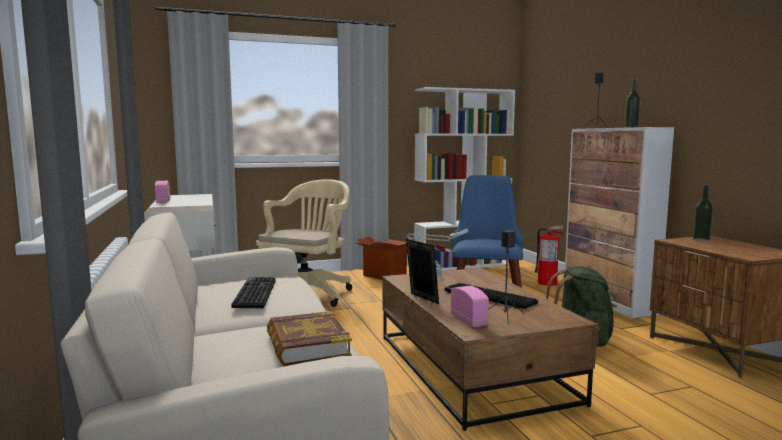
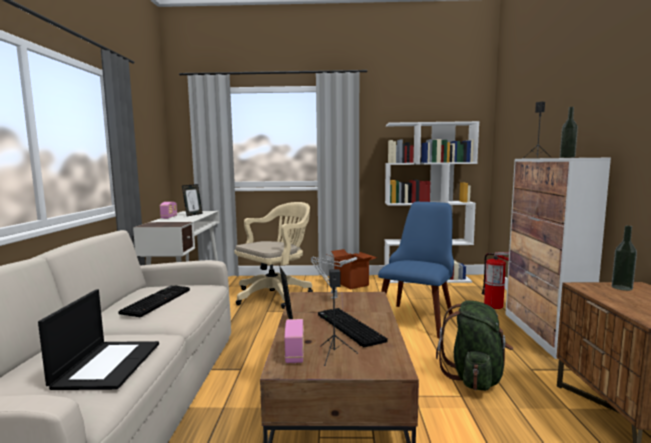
camera: 20 degrees right, 0 degrees up
book [267,311,352,366] -> laptop [38,289,159,390]
none -> picture frame [182,184,203,216]

